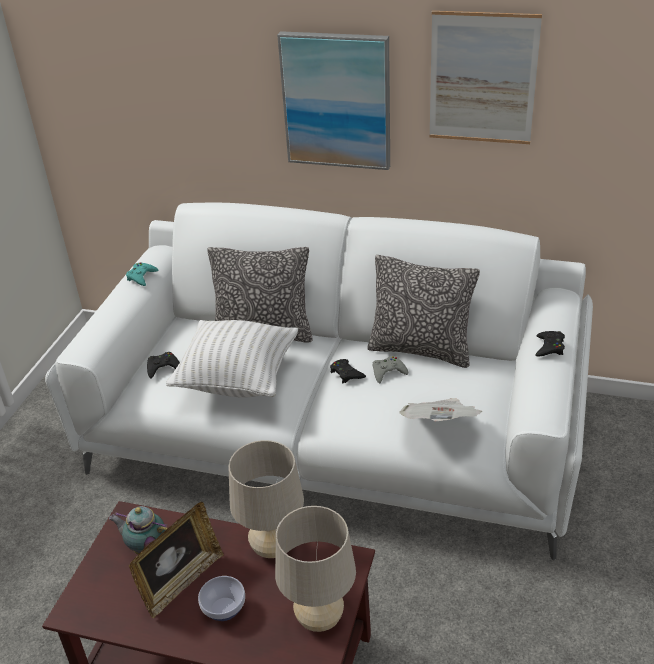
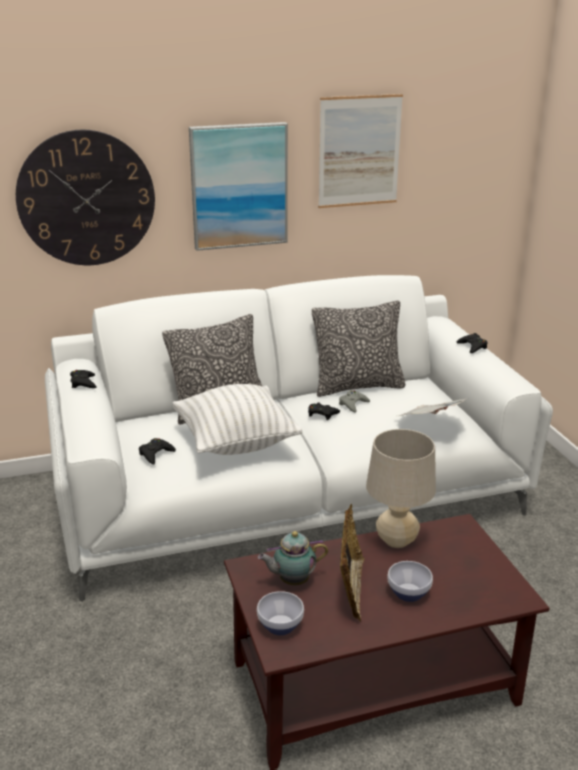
camera: 35 degrees left, 10 degrees down
turquoise game controller [126,262,158,286] -> black game controller [70,370,97,388]
beige table lamp [275,506,356,632] -> none
none -> wall clock [16,129,155,265]
none -> bowl [257,591,304,635]

